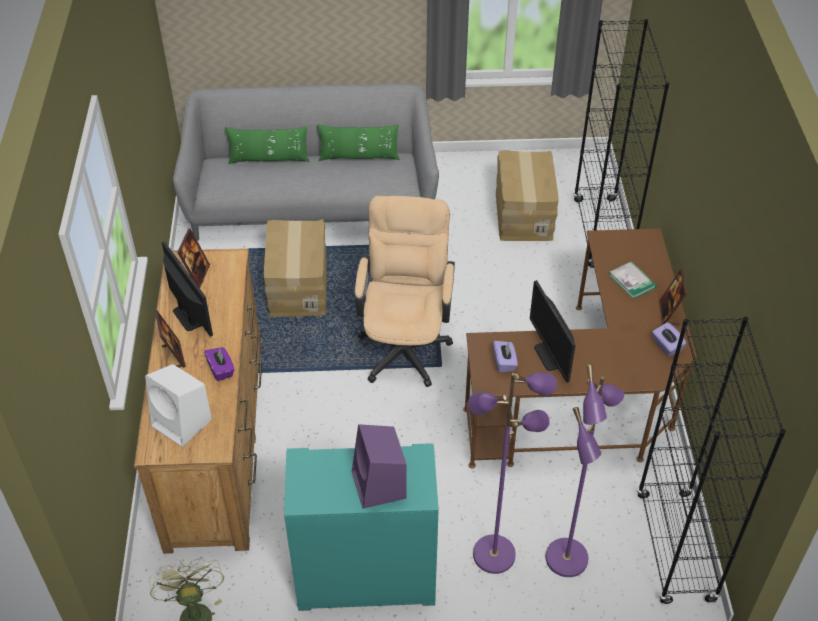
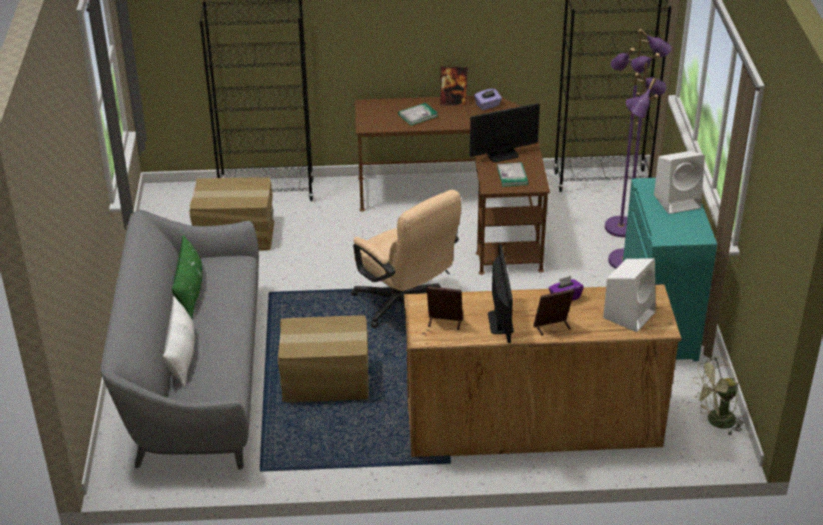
camera: 90 degrees left, 10 degrees down
monitor [162,241,213,337] -> monitor turned 120 degrees clockwise [488,244,514,343]
green pillow [225,126,309,164] -> white pillow [163,296,195,388]
purple speaker [352,424,406,509] -> white speaker [654,151,705,214]
beige office chair [355,196,455,387] -> beige office chair turned 135 degrees counterclockwise [351,190,461,328]
purple tissue box [493,341,517,373] -> book [497,162,529,187]

